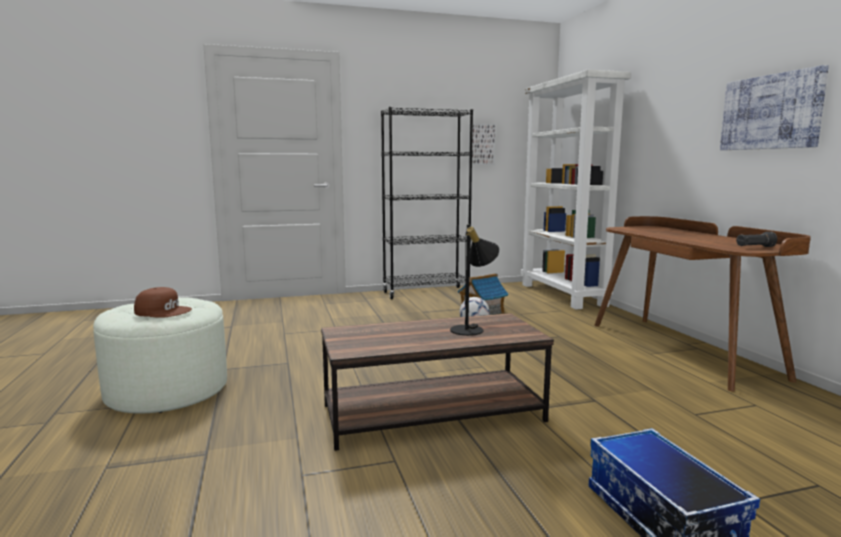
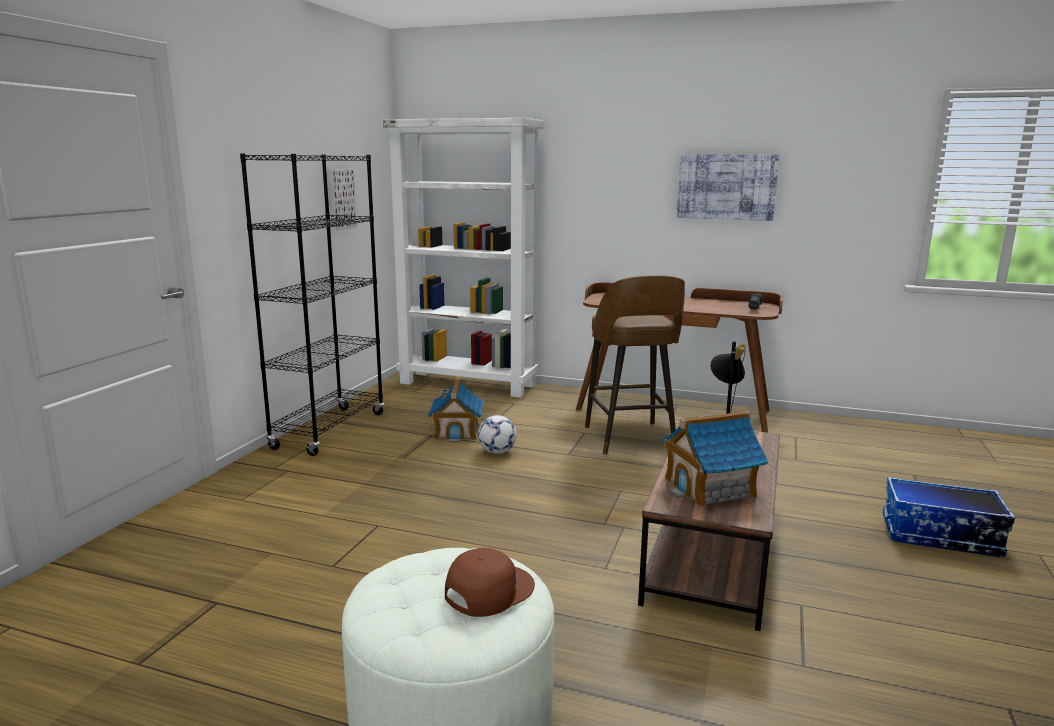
camera: 55 degrees left, 5 degrees up
none -> brown stool [585,275,685,455]
none -> toy house [662,411,769,508]

